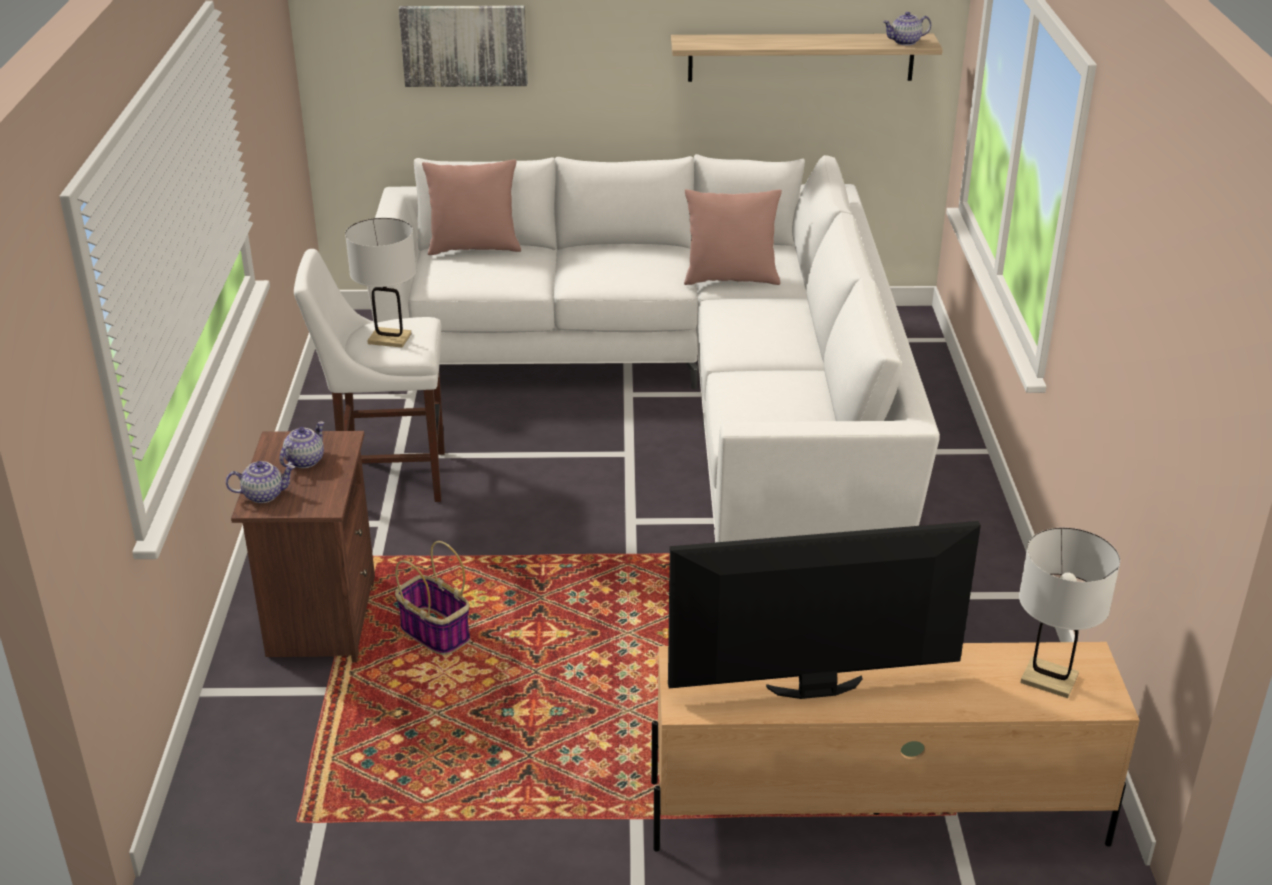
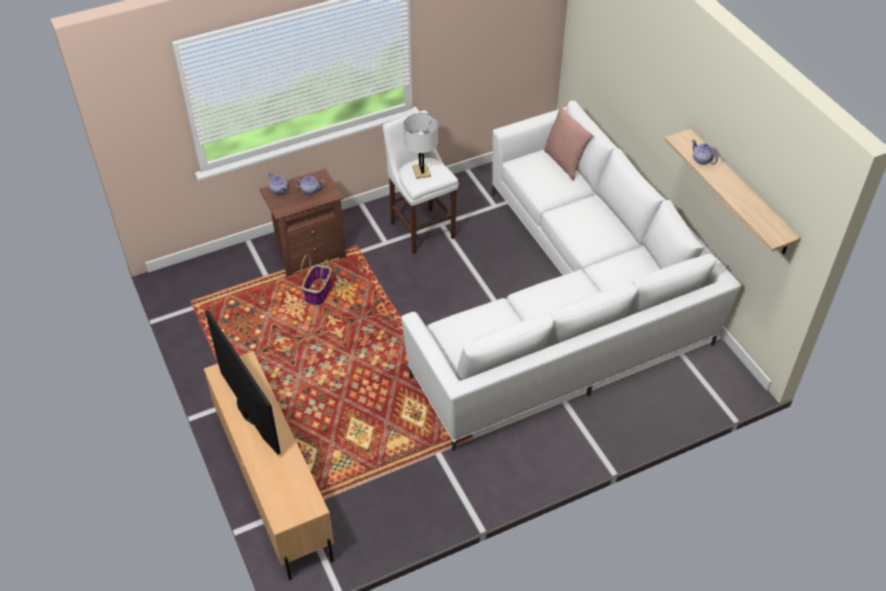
camera: 65 degrees right, 15 degrees up
picture [398,5,528,87] -> none
pink pillow [684,189,782,285] -> none
teapot [883,12,931,46] -> teapot moved to [692,140,718,165]
white table lamp [1019,528,1120,698] -> none

